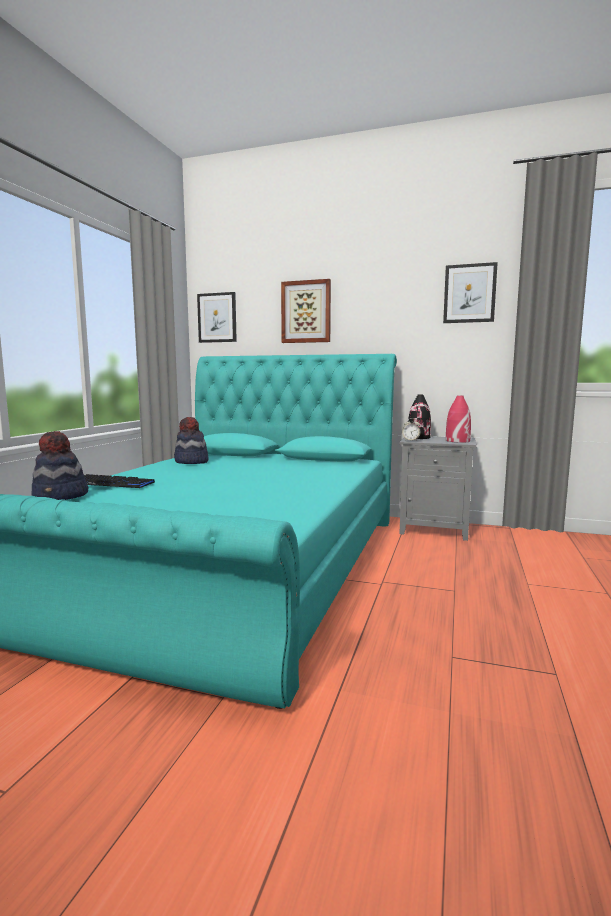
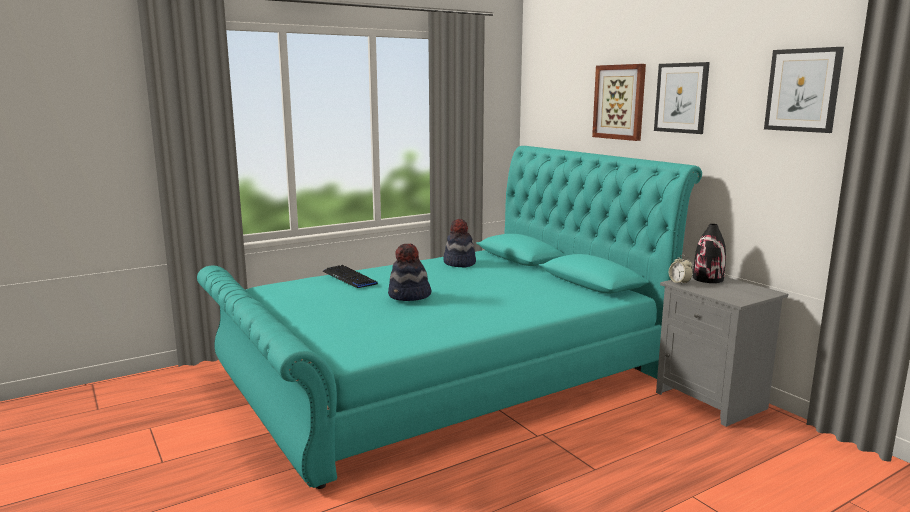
camera: 40 degrees right, 5 degrees up
hat [31,431,88,500] -> hat moved to [388,244,431,301]
picture [197,292,237,343] -> picture moved to [654,62,710,134]
red vase [446,396,471,443] -> none

